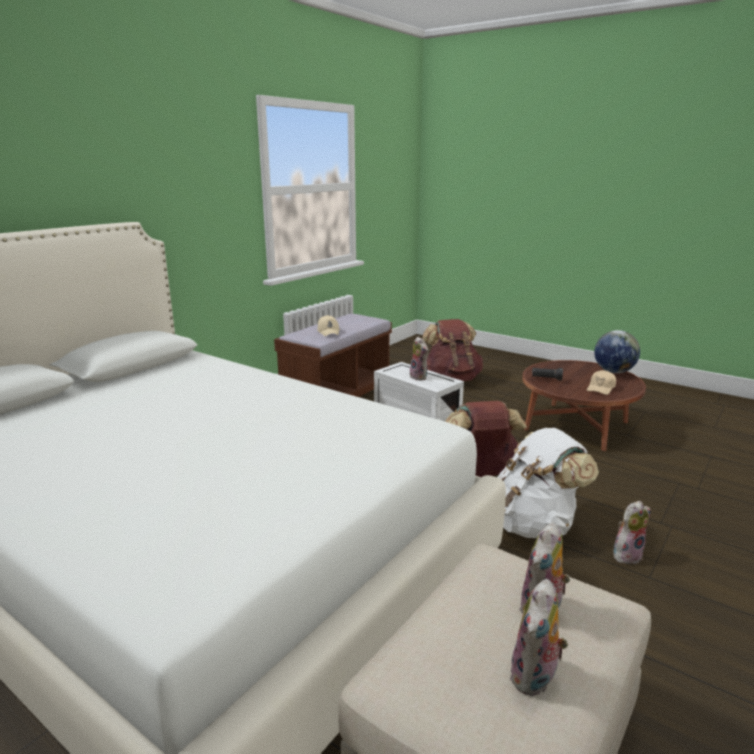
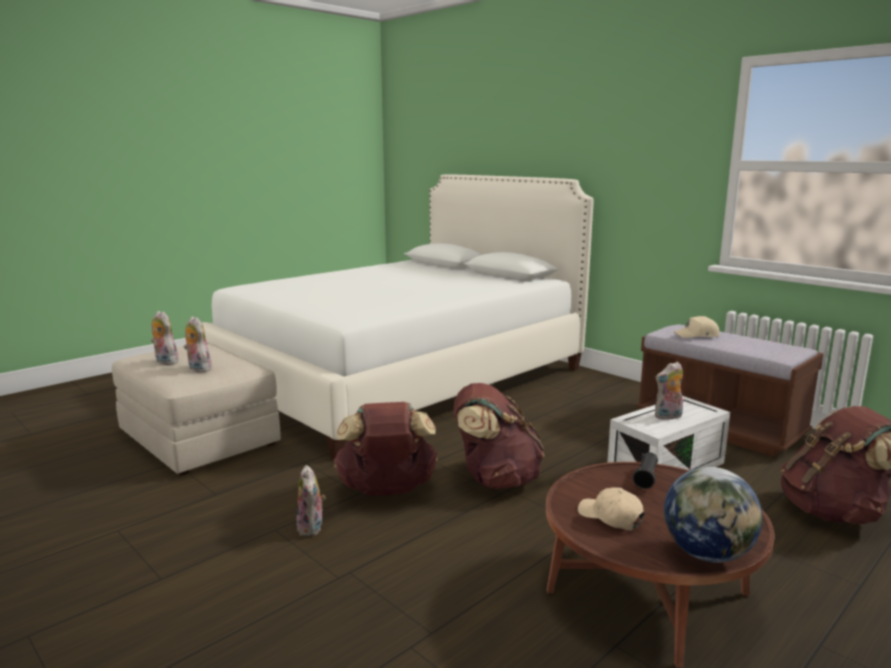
camera: 100 degrees right, 5 degrees down
white backpack [497,428,599,538] -> brown backpack [334,402,438,496]

